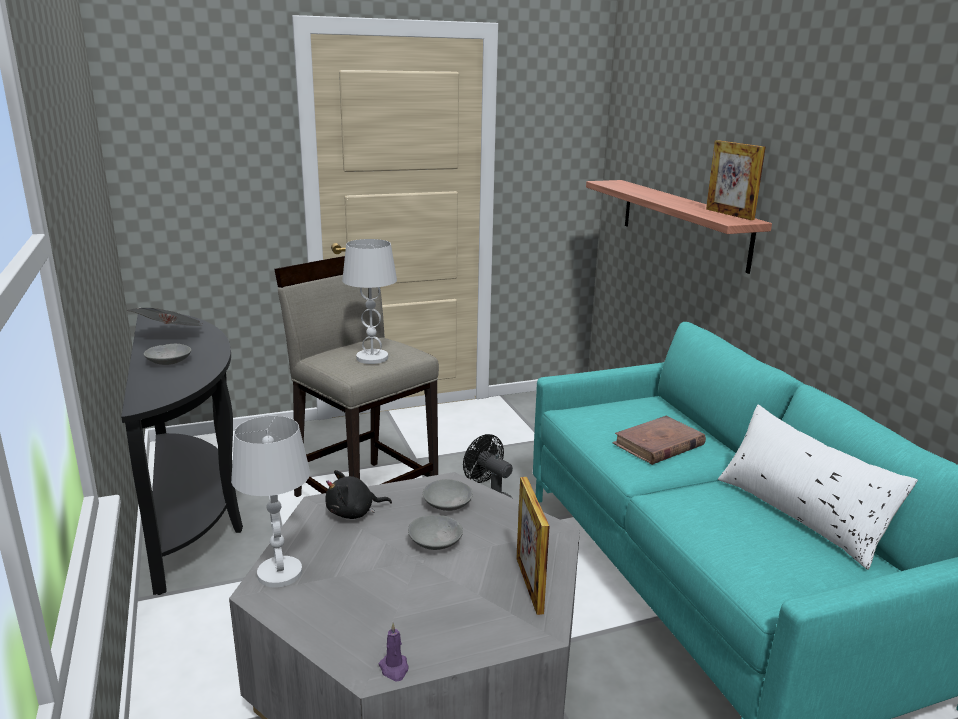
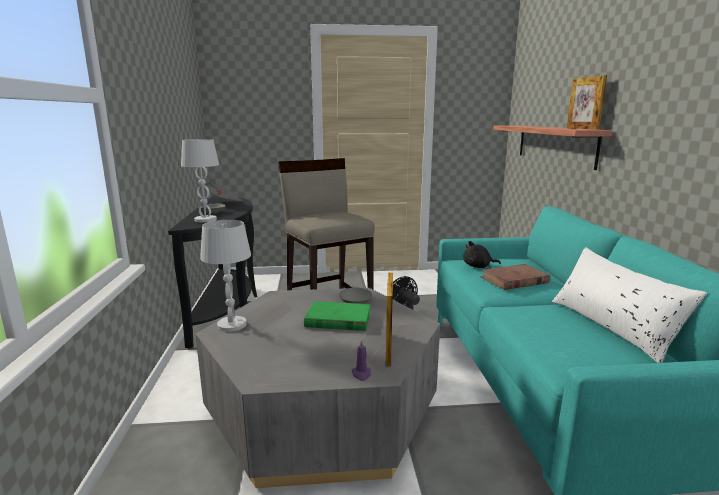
camera: 15 degrees right, 5 degrees down
black plush toy [325,470,392,519] -> black plush toy moved to [463,241,501,268]
white table lamp [342,239,397,364] -> white table lamp moved to [181,139,219,223]
purple candle [378,623,408,681] -> purple candle moved to [352,339,371,381]
grey bowl [408,515,463,550] -> green book [304,301,371,331]

